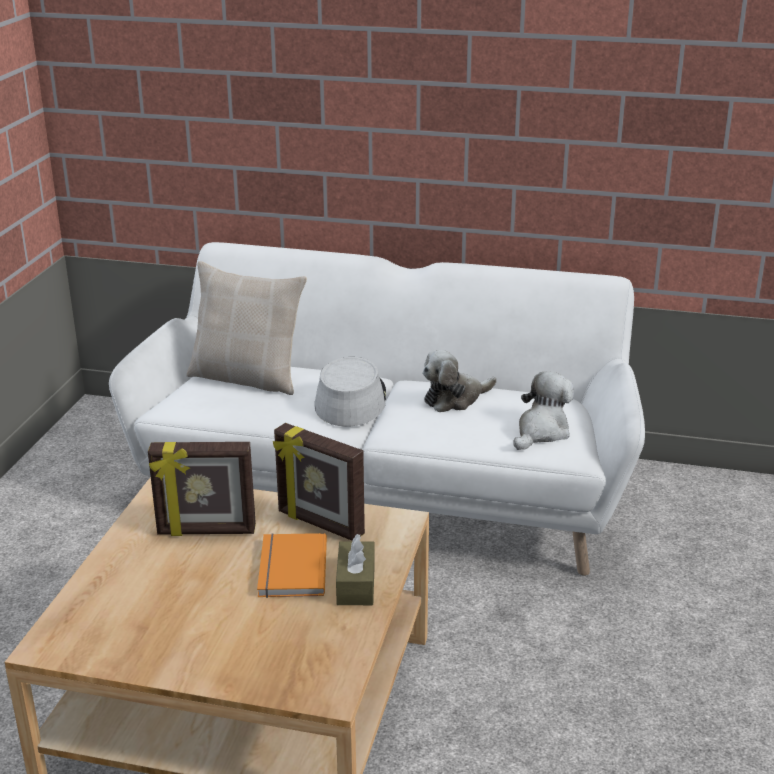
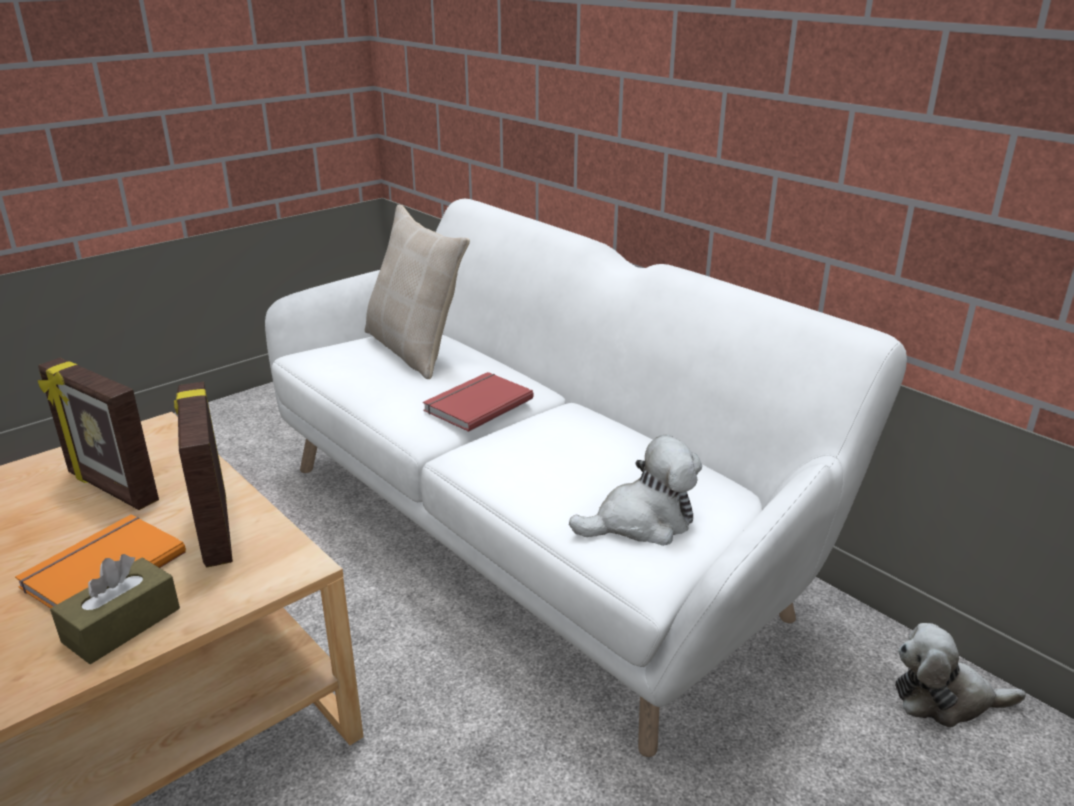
camera: 35 degrees right, 0 degrees up
grey hat [315,357,386,426] -> red book [423,372,533,432]
plush toy [423,350,497,412] -> plush toy moved to [895,623,1026,728]

